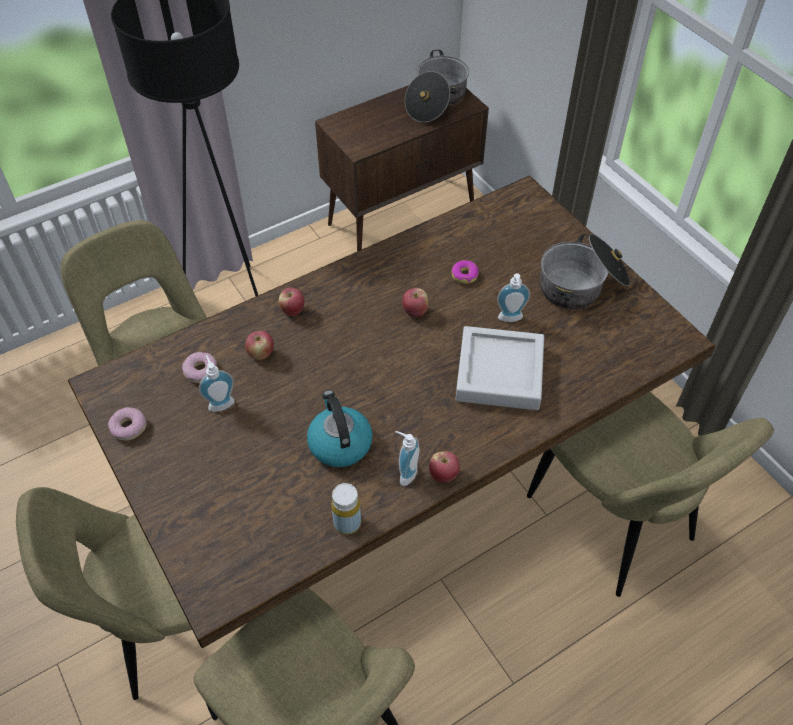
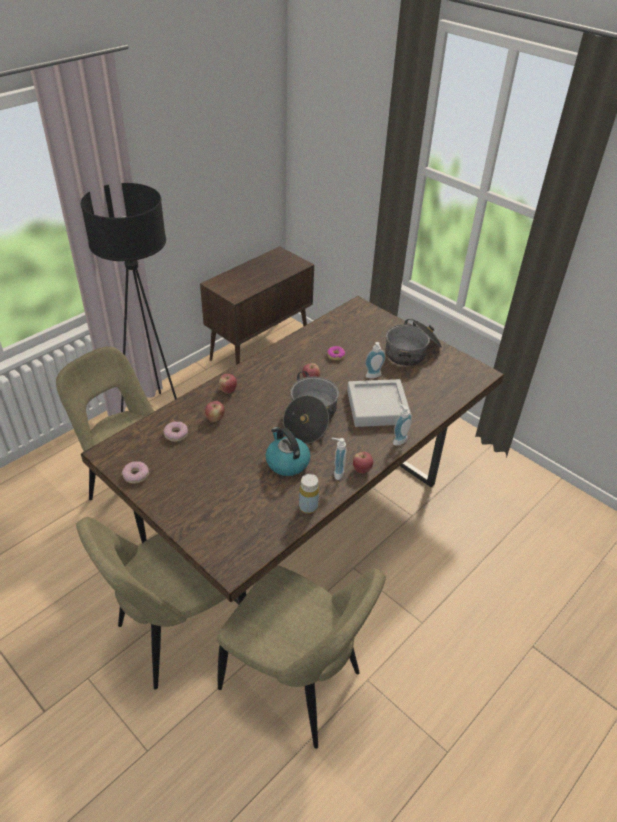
camera: 15 degrees left, 10 degrees down
soap dispenser [199,355,235,412] -> soap dispenser moved to [393,403,412,446]
cooking pot [405,49,469,122] -> cooking pot moved to [283,371,339,444]
beige chair [527,392,774,597] -> none

